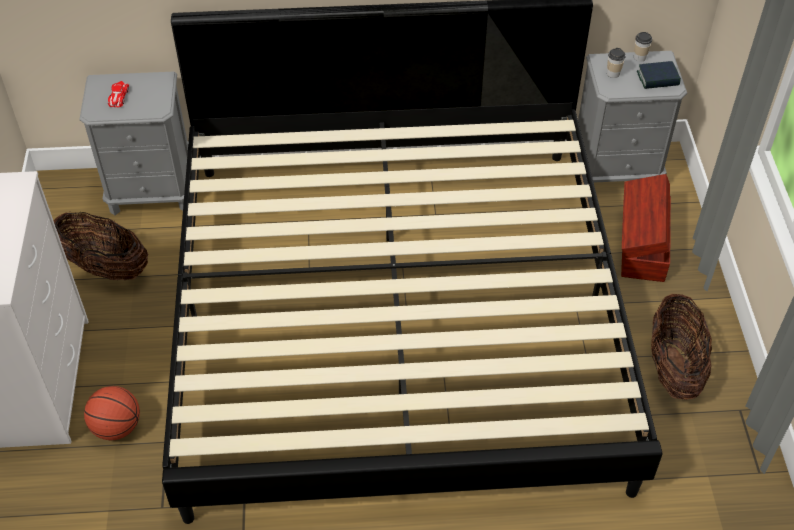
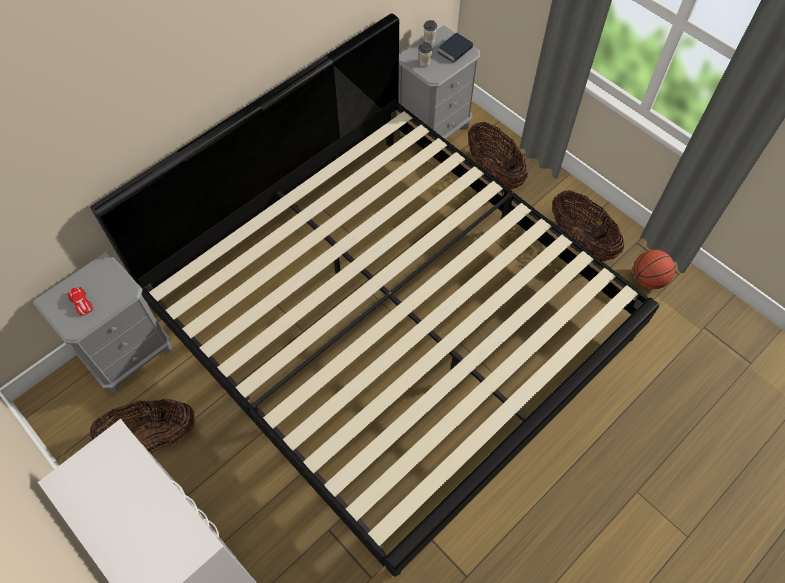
camera: 40 degrees left, 10 degrees up
basketball [84,386,140,440] -> basketball moved to [633,250,675,289]
brown storage box [621,174,671,282] -> basket [468,122,528,190]

